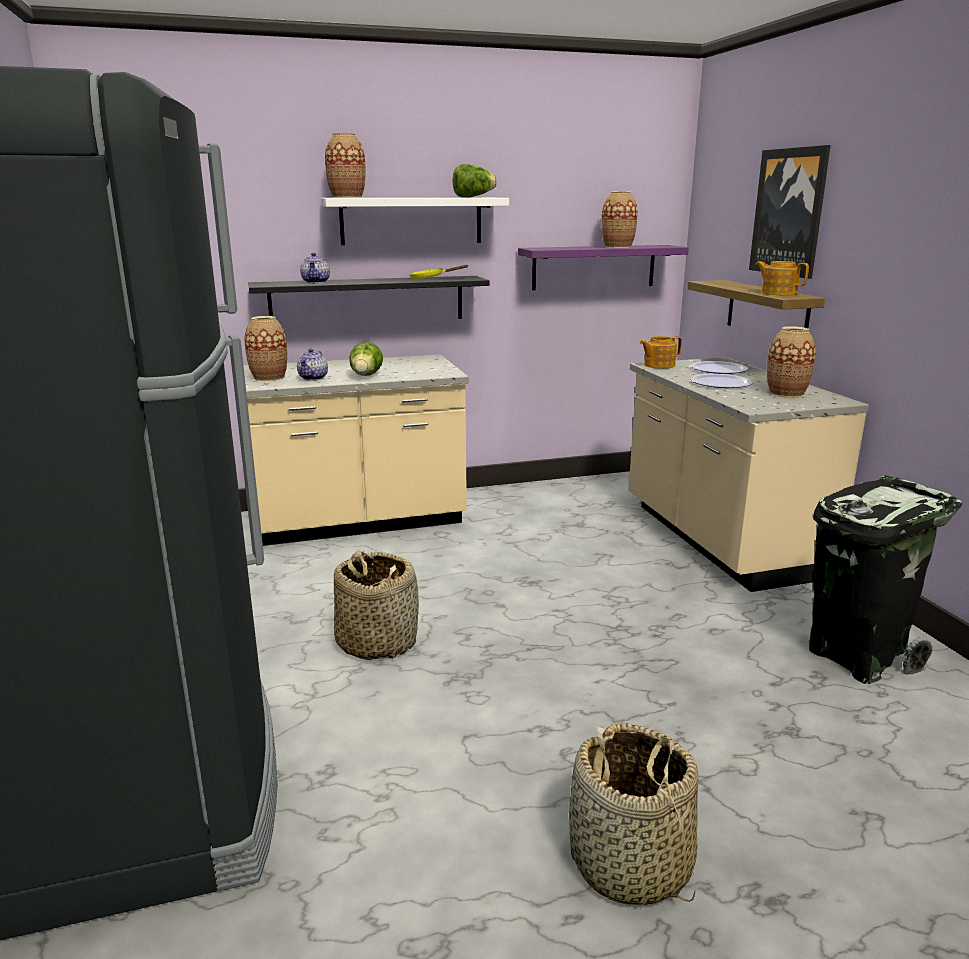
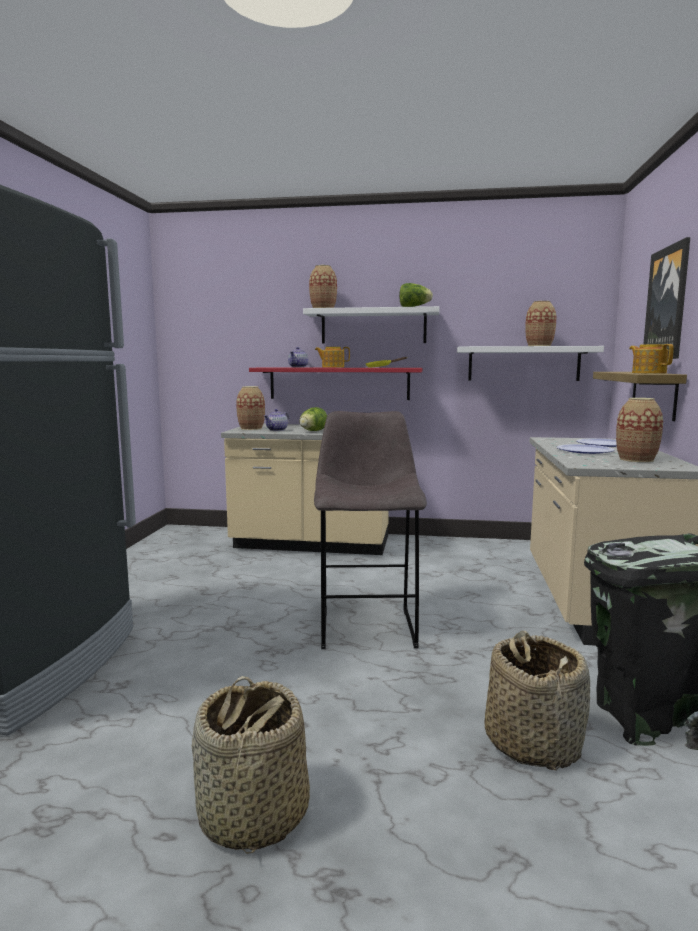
camera: 25 degrees right, 10 degrees down
black shelf [248,276,489,319] -> red shelf [249,368,422,400]
basket [334,550,419,660] -> basket moved to [484,631,590,770]
purple shelf [518,245,689,290] -> white shelf [457,346,604,381]
teapot [640,336,682,369] -> teapot moved to [315,347,350,368]
none -> grey stool [314,411,427,649]

